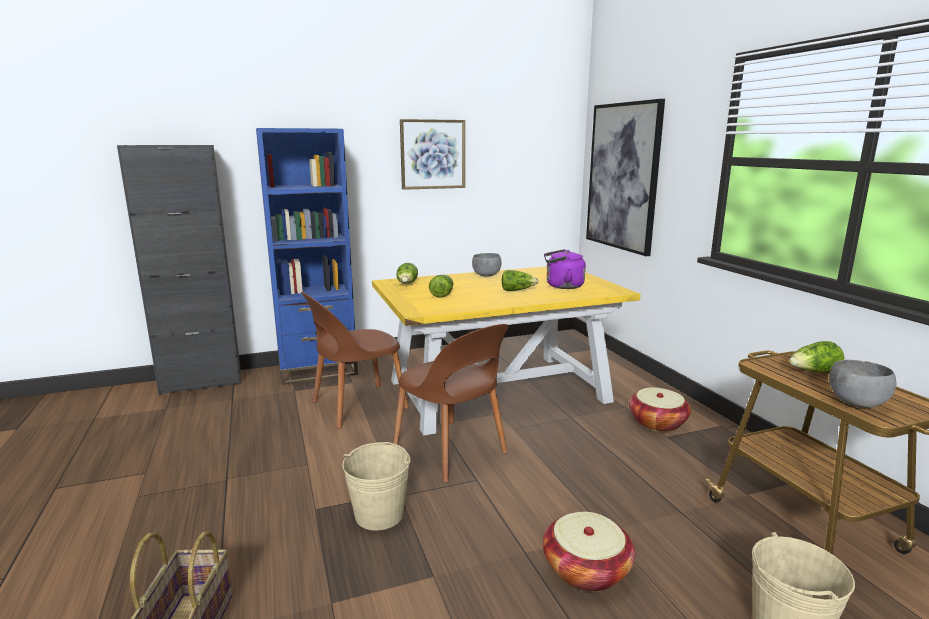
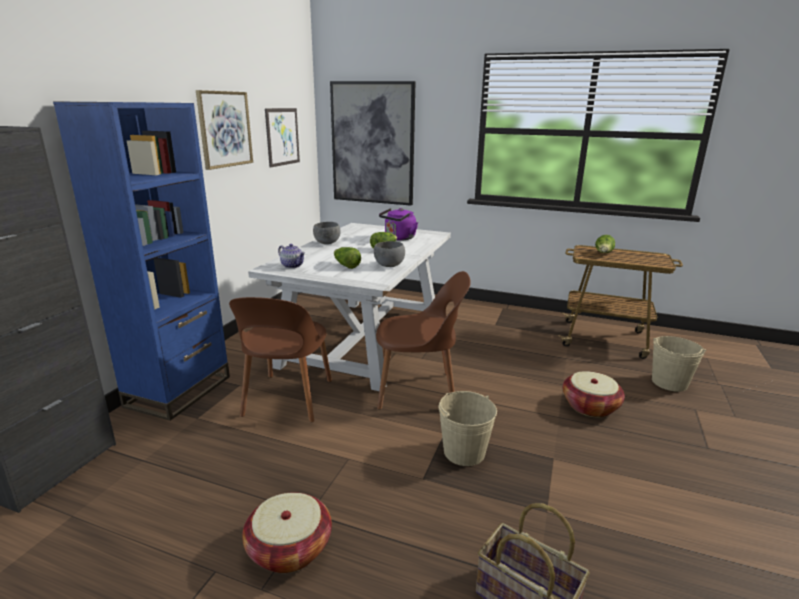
camera: 50 degrees left, 5 degrees up
yellow dining table [372,266,641,436] -> white dining table [248,223,451,391]
lettuce [396,263,418,284] -> teapot [278,244,305,268]
basket [629,387,691,432] -> basket moved to [242,492,332,573]
grey bowl [829,359,896,408] -> grey bowl moved to [374,241,405,267]
none -> picture [265,108,300,168]

